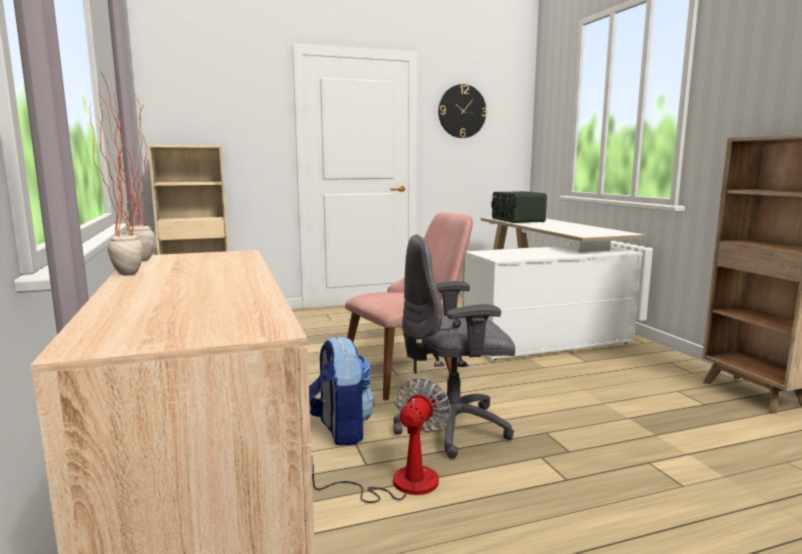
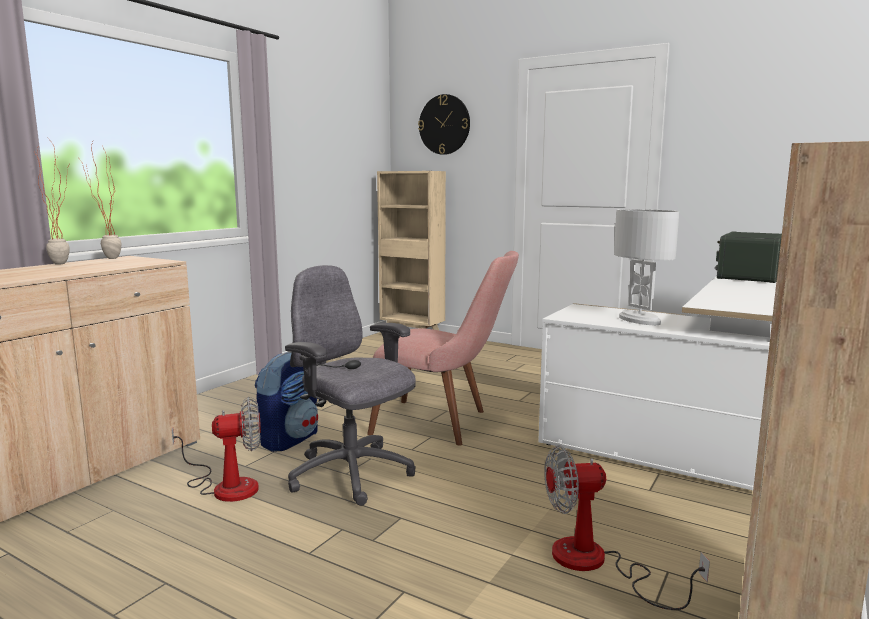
camera: 50 degrees right, 0 degrees up
wall clock [438,84,487,138] -> wall clock moved to [418,94,470,155]
none -> fan [544,445,710,610]
none -> white table lamp [614,209,679,325]

